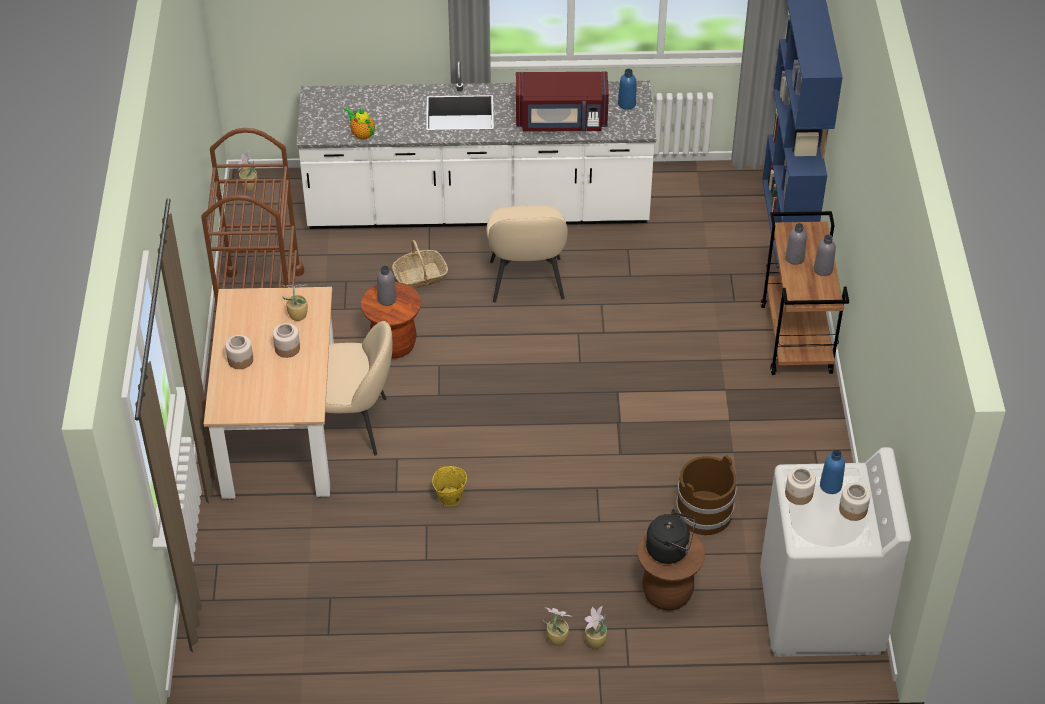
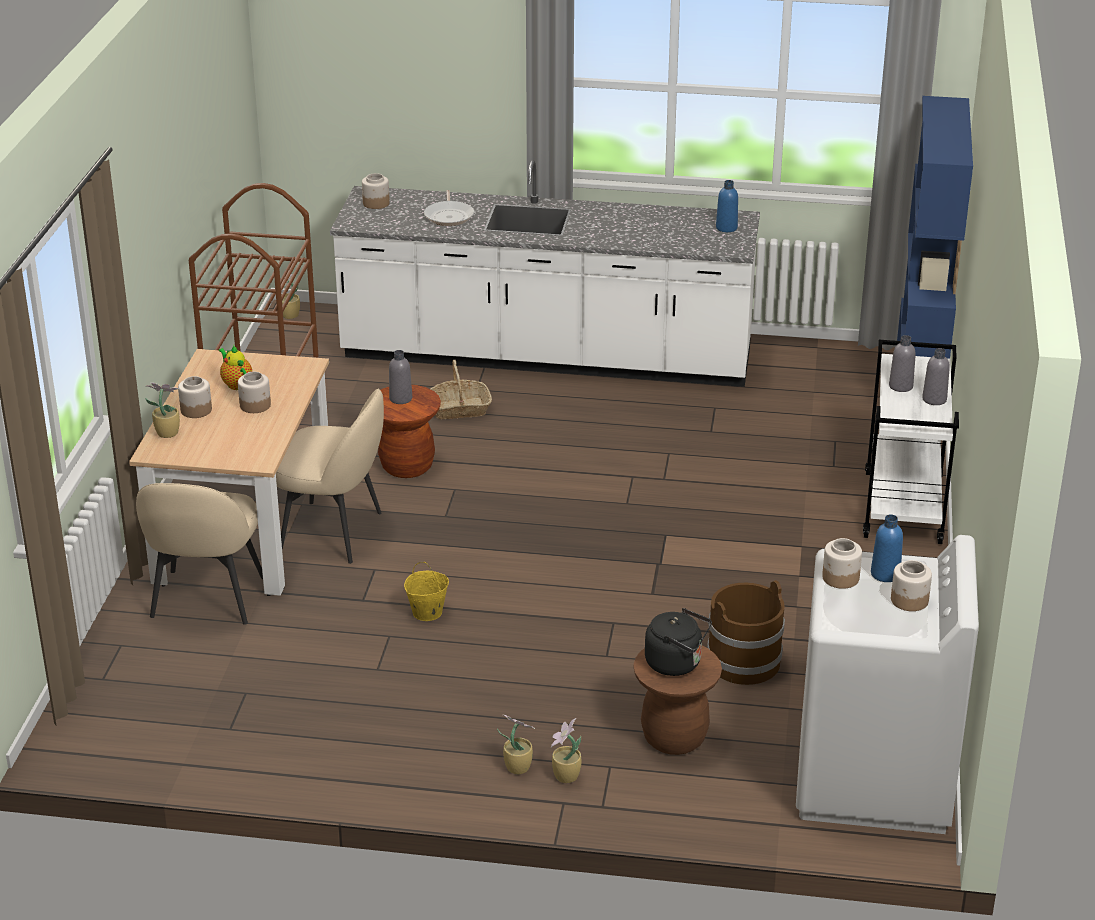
camera: 10 degrees right, 15 degrees down
potted plant [282,285,308,321] -> potted plant moved to [145,383,180,438]
teapot [344,108,375,140] -> teapot moved to [219,345,252,390]
beige chair [486,205,568,302] -> beige chair moved to [136,483,263,625]
red microwave [516,72,609,132] -> none
brown cart [761,211,849,375] -> white cart [863,340,959,544]
none -> jar [362,173,390,209]
none -> frying pan [424,190,474,226]

